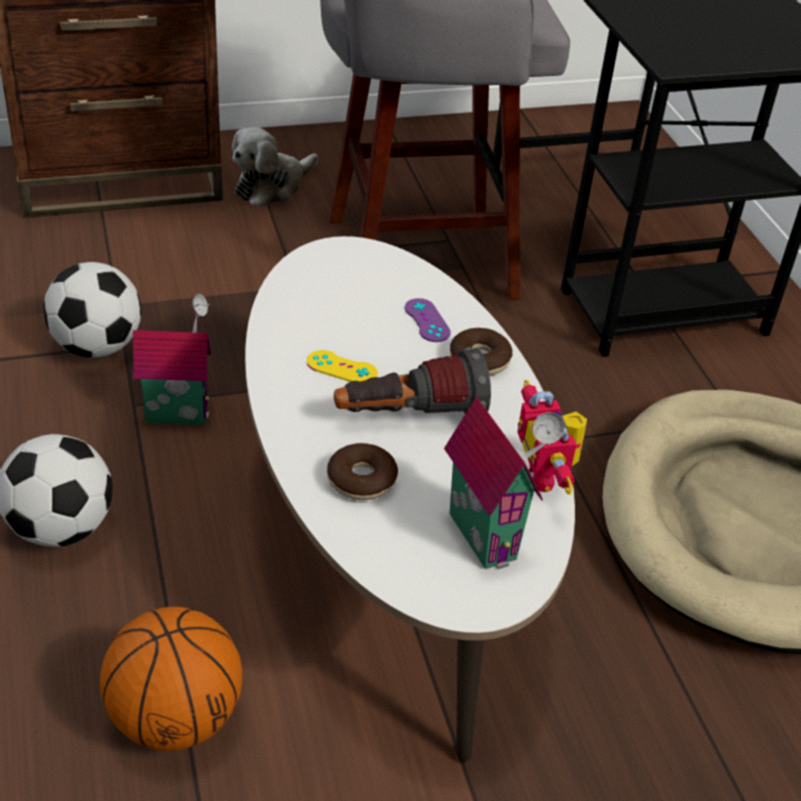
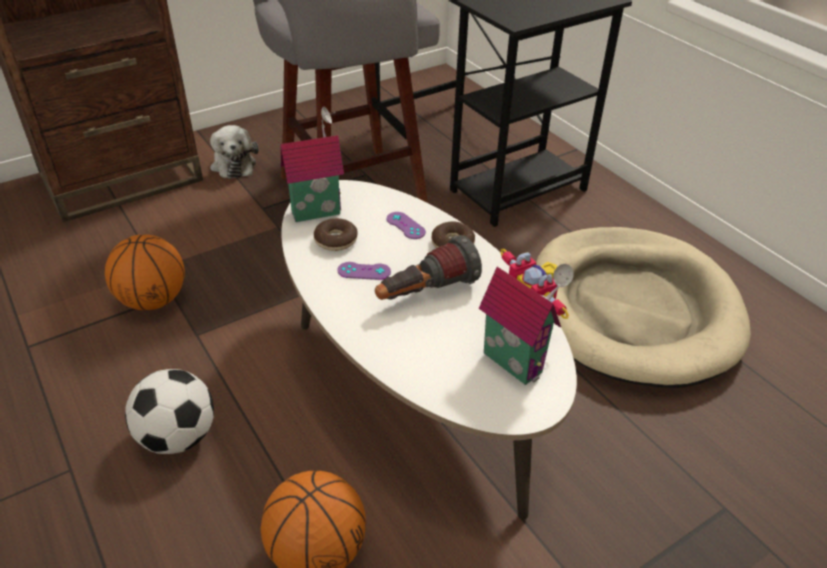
camera: 15 degrees left, 0 degrees up
football [44,262,141,357] -> basketball [105,234,185,310]
toy house [133,294,211,425] -> toy house moved to [280,107,344,222]
plush toy [232,127,318,207] -> plush toy turned 45 degrees counterclockwise [210,125,259,179]
yellow game controller [307,350,378,382] -> purple game controller [337,262,391,280]
donut [327,443,398,500] -> donut moved to [314,218,358,251]

